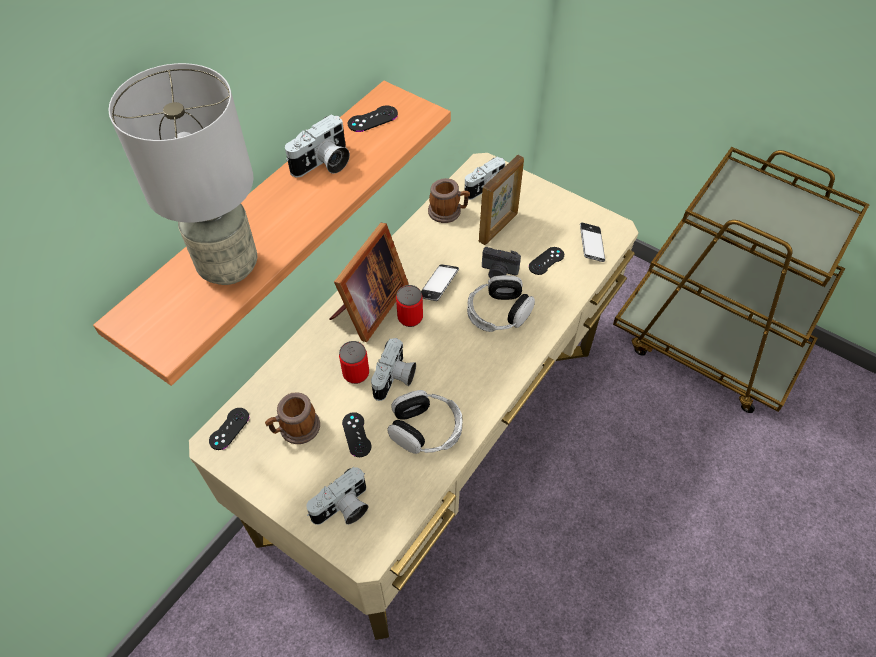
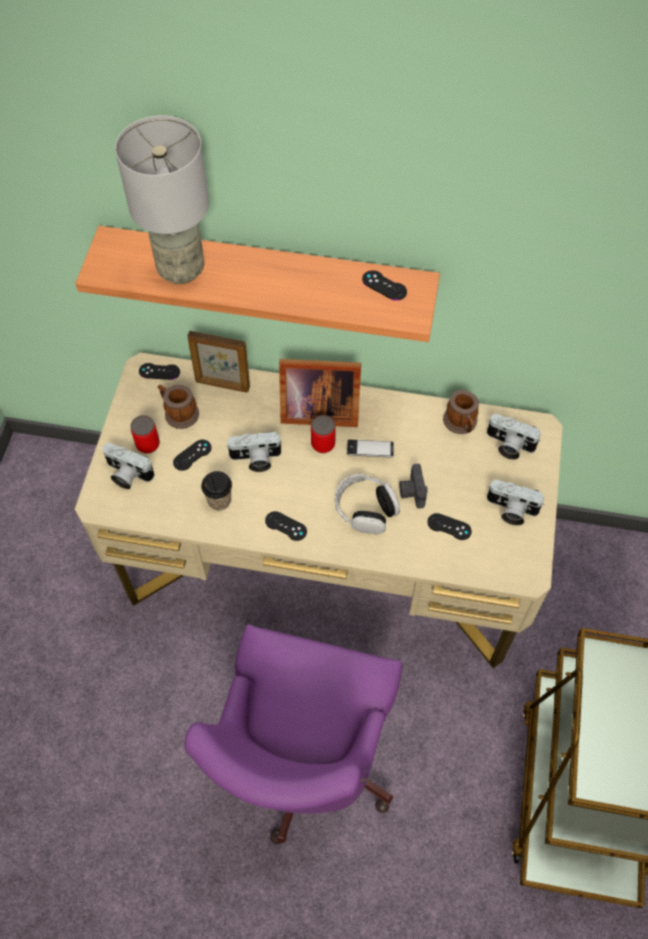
camera: 65 degrees right, 5 degrees up
camera [285,114,350,177] -> camera moved to [487,480,545,526]
can [339,341,369,384] -> can moved to [131,415,160,454]
headphones [387,390,463,454] -> cup [201,471,232,511]
picture frame [479,155,524,245] -> picture frame moved to [187,331,250,393]
phone [580,222,605,262] -> none
none -> purple office chair [185,624,402,844]
none -> black game controller [265,511,307,541]

